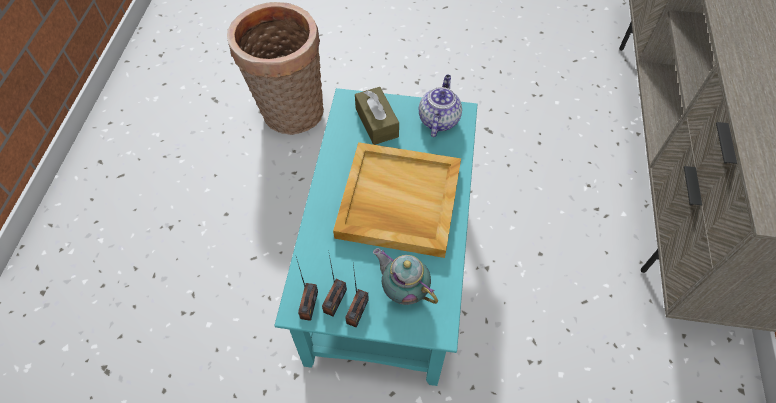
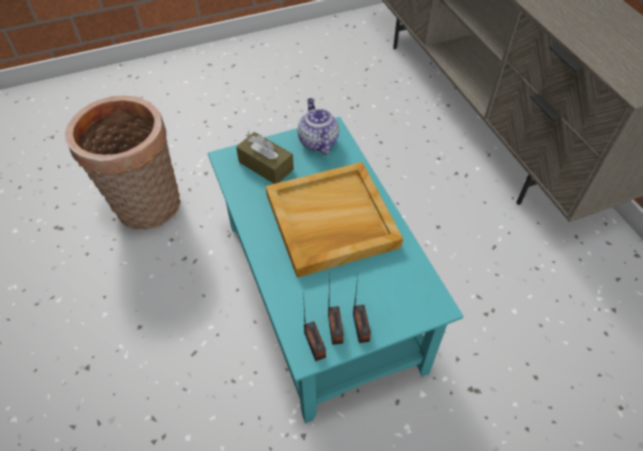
camera: 30 degrees left, 5 degrees down
teapot [373,248,438,305] -> none

